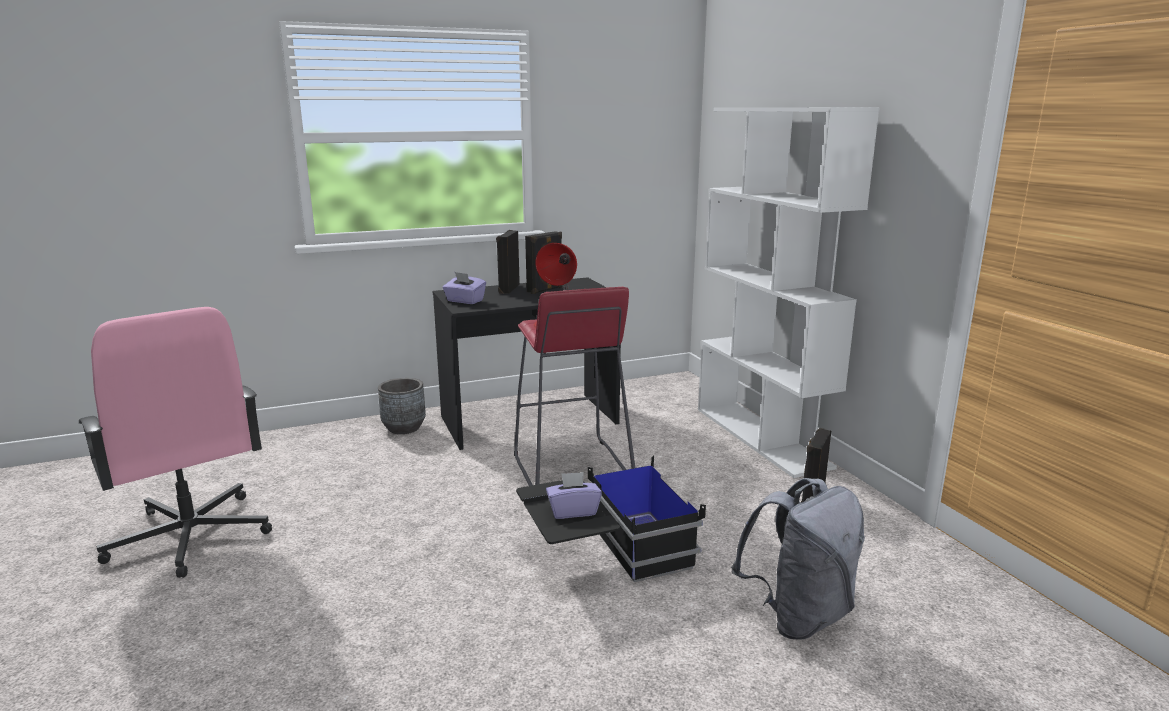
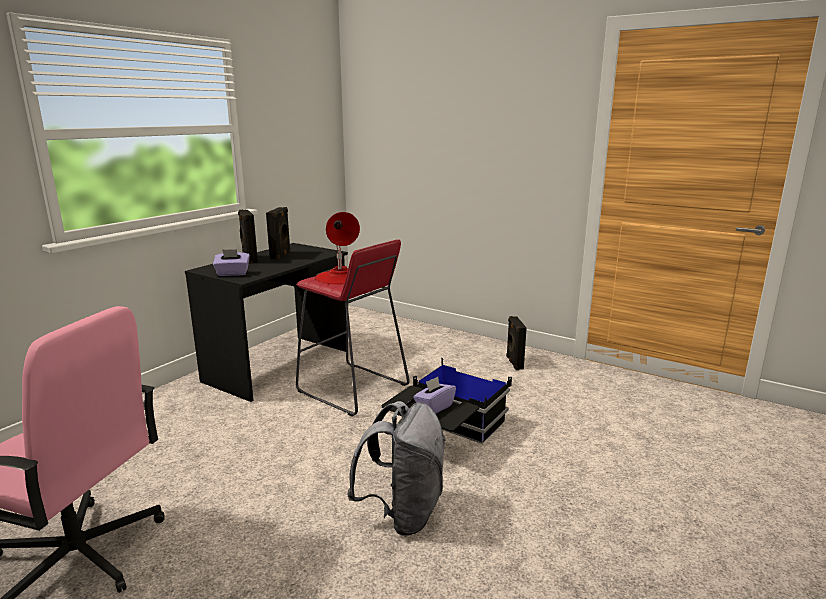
camera: 35 degrees left, 0 degrees up
grey planter [378,378,426,434] -> none
white bookcase [698,107,880,478] -> none
grey backpack [731,478,865,640] -> grey backpack moved to [347,401,446,536]

